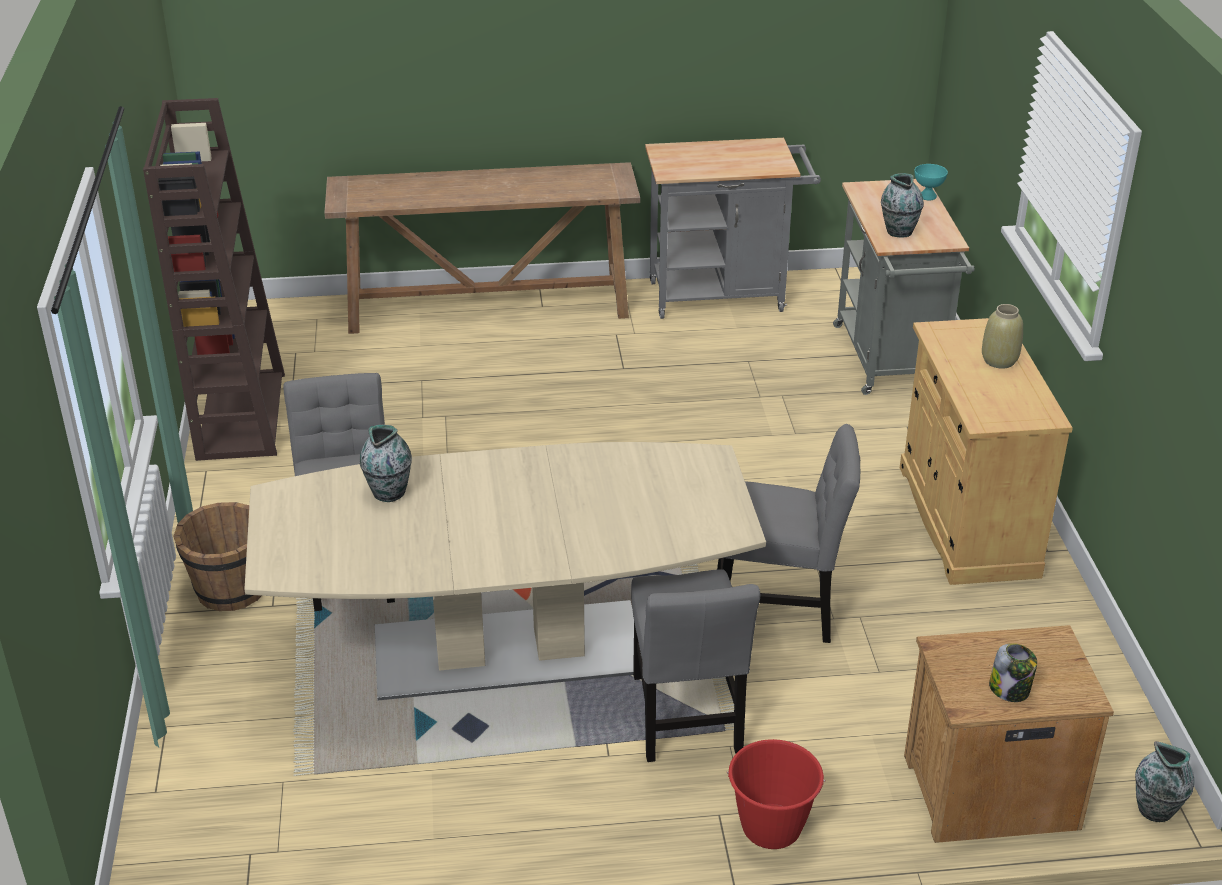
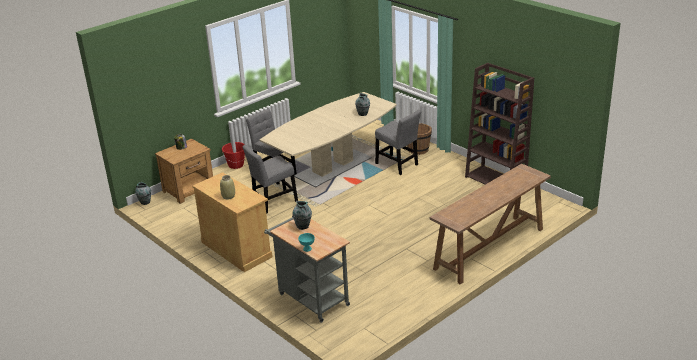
camera: 145 degrees right, 5 degrees down
grey cart [645,138,821,319] -> none

